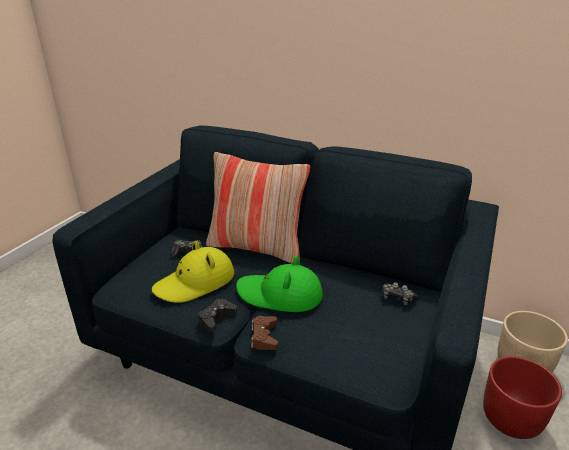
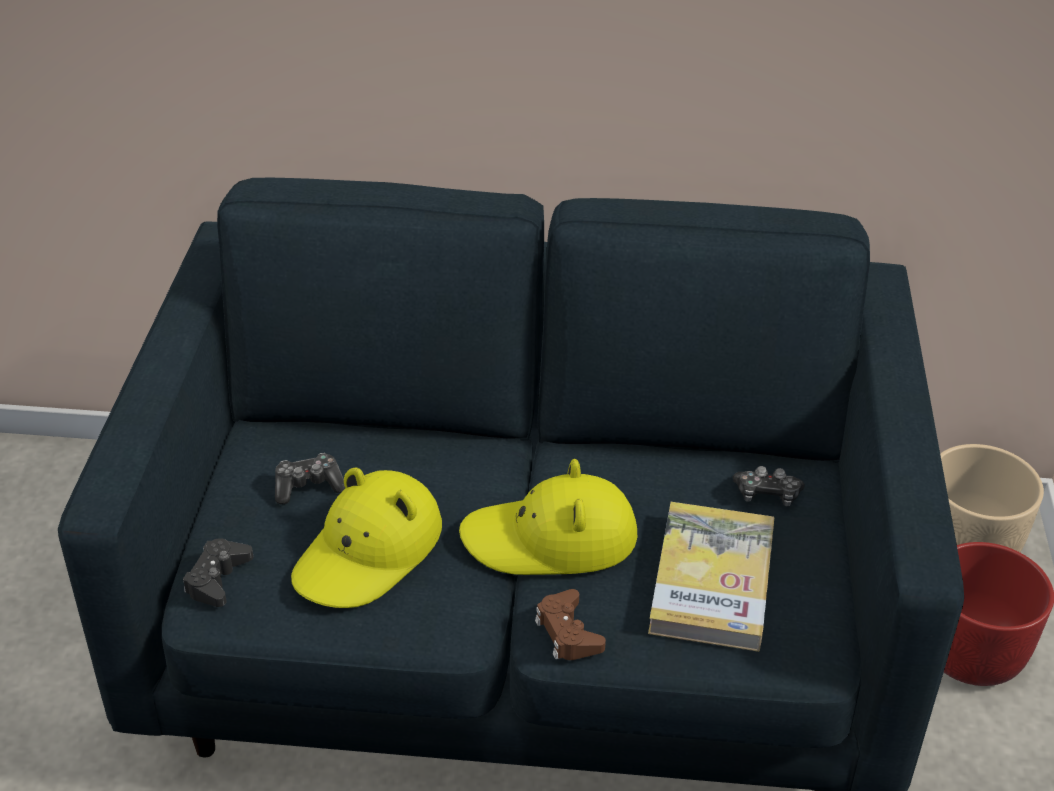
camera: 20 degrees left, 10 degrees up
black game controller [198,299,238,332] -> black game controller moved to [183,538,253,607]
pillow [206,152,310,263] -> none
green hat [236,256,323,312] -> yellow hat [459,459,637,575]
none -> book [648,502,774,652]

